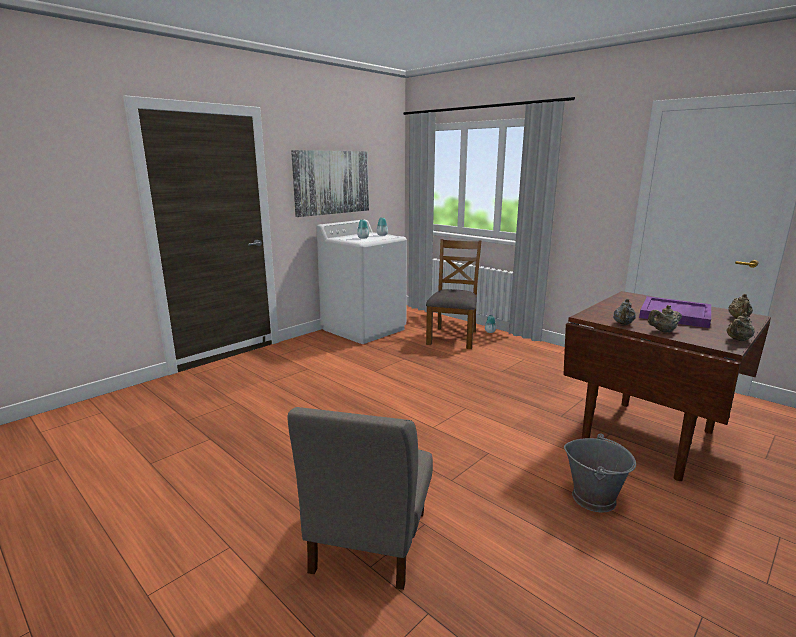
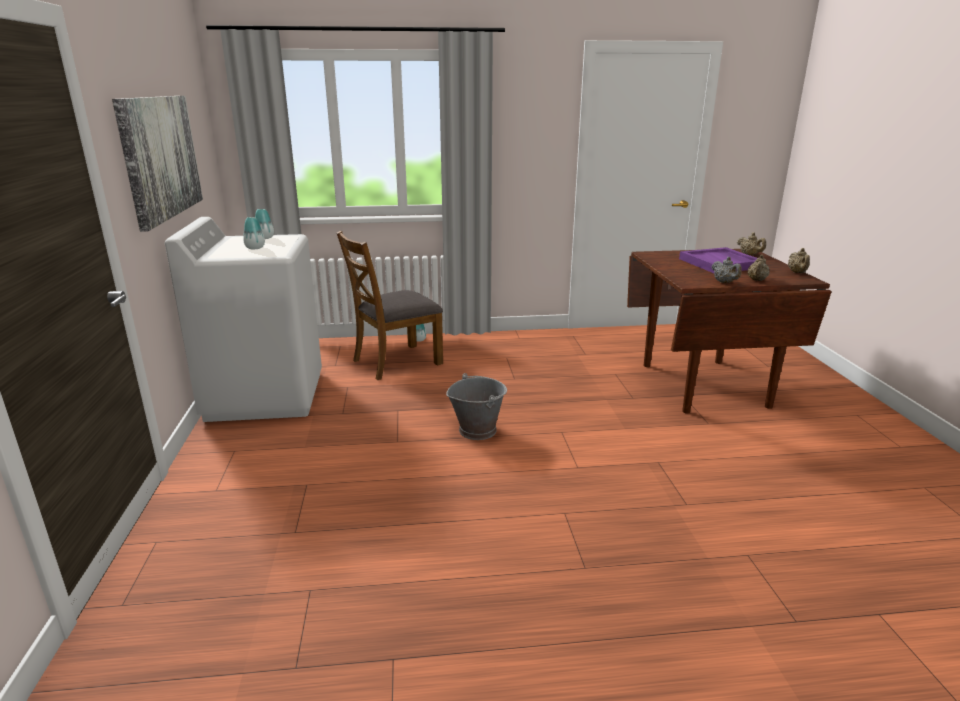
camera: 50 degrees left, 5 degrees up
grey chair [287,407,433,590] -> none
brown chair [426,239,482,349] -> brown chair turned 90 degrees counterclockwise [337,231,443,380]
grey bucket [564,433,636,512] -> grey bucket moved to [446,373,507,440]

